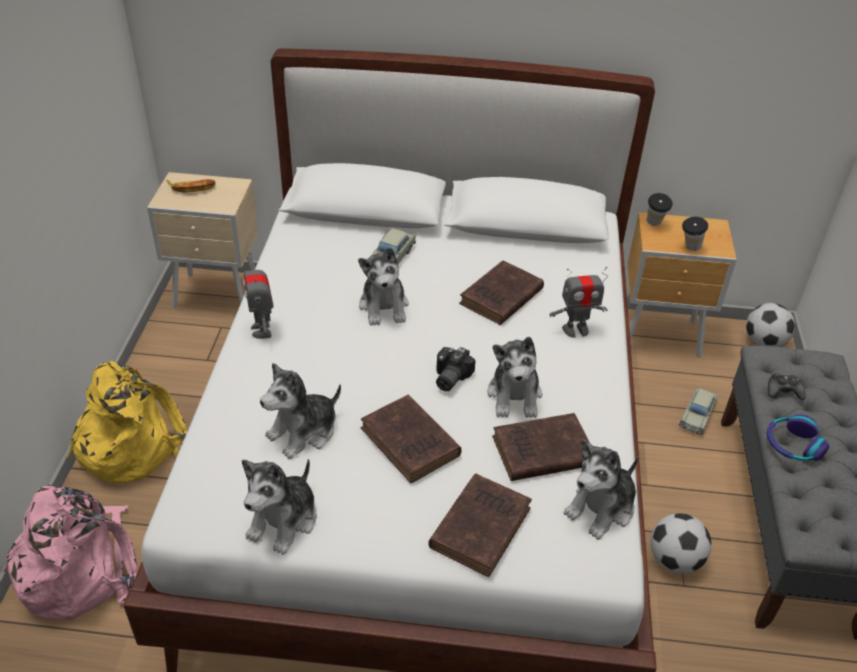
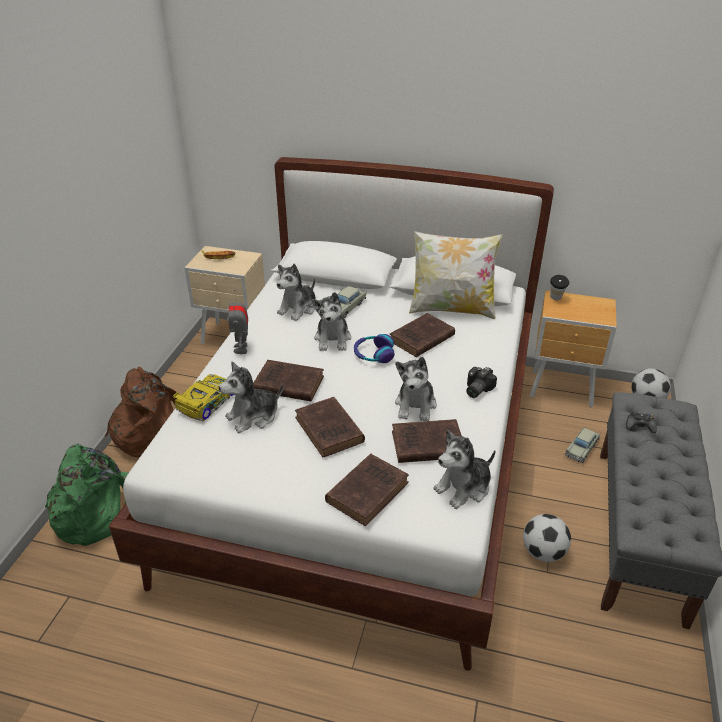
camera: 10 degrees right, 5 degrees down
pink backpack [3,485,138,620] -> green backpack [45,444,129,546]
yellow backpack [67,361,187,483] -> brown backpack [105,367,177,458]
plush toy [242,459,317,555] -> plush toy moved to [277,264,316,321]
camera [436,347,475,392] -> camera moved to [466,367,497,398]
toy robot [550,267,607,338] -> none
cup [682,217,708,251] -> none
headphones [767,415,829,461] -> headphones moved to [354,334,395,363]
none -> toy car [172,374,234,422]
none -> brown book [253,360,324,402]
none -> pillow [409,231,503,319]

